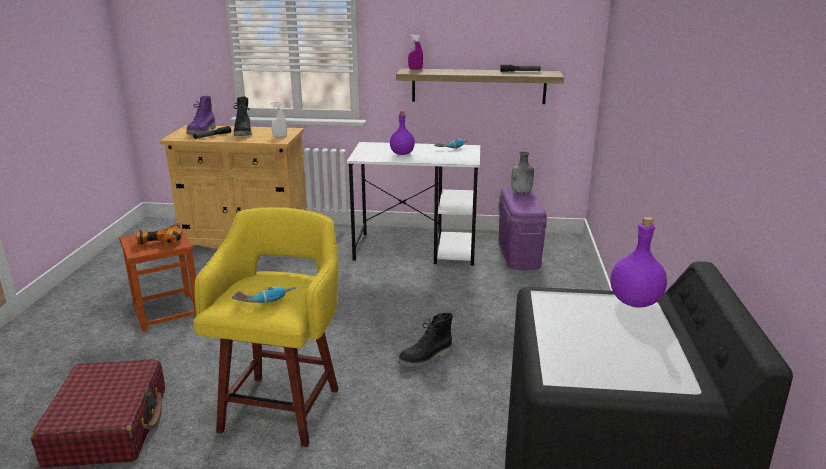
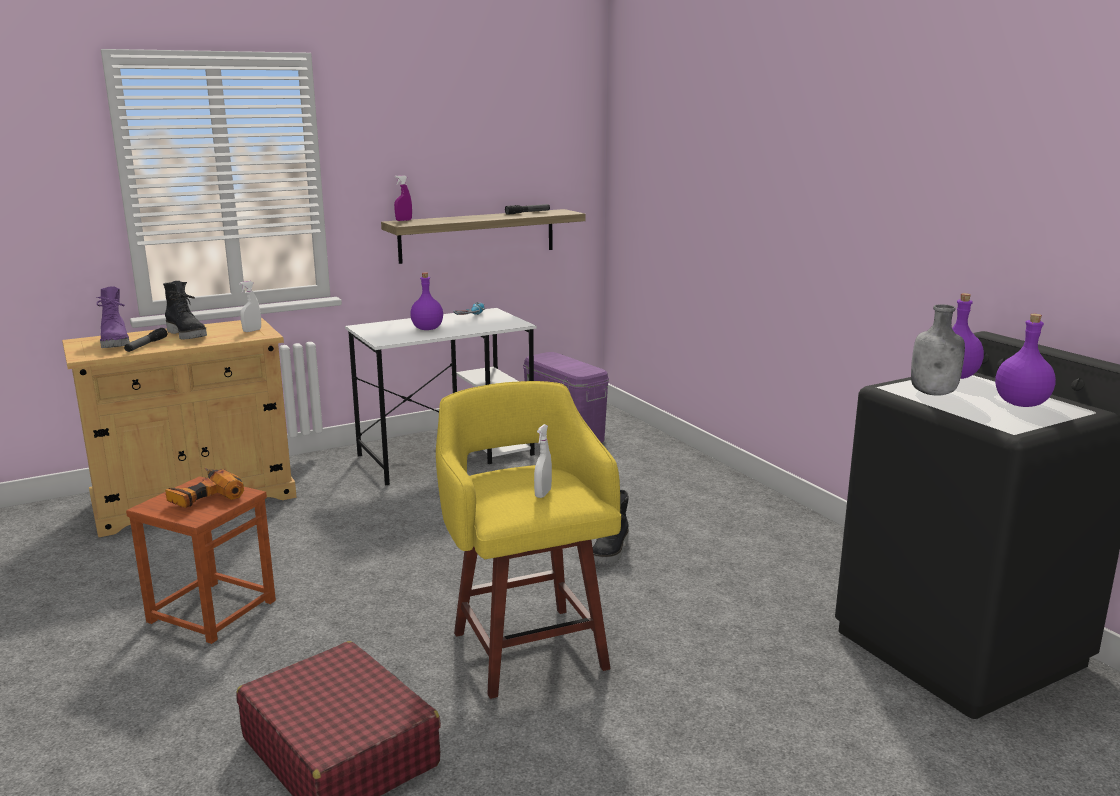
camera: 35 degrees left, 5 degrees down
power drill [232,286,295,303] -> white spray bottle [534,424,552,498]
grey bottle [511,152,534,193] -> grey bottle moved to [911,304,965,396]
none -> purple bottle [995,314,1056,407]

